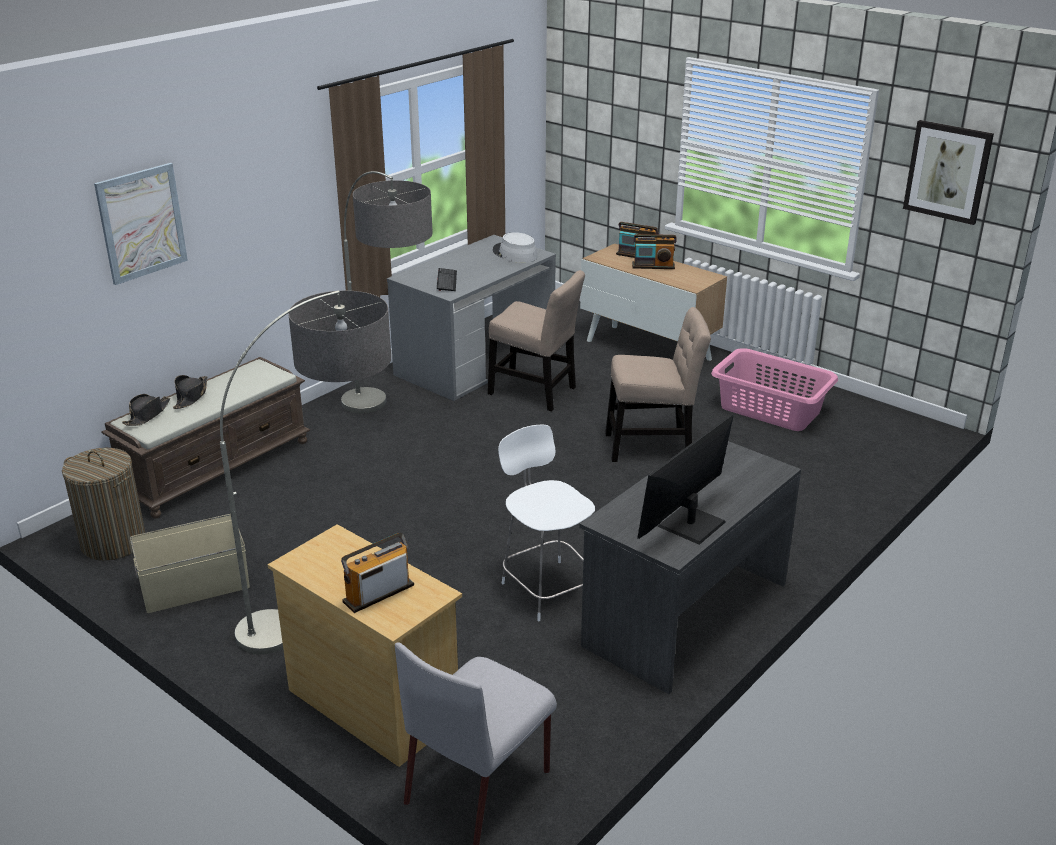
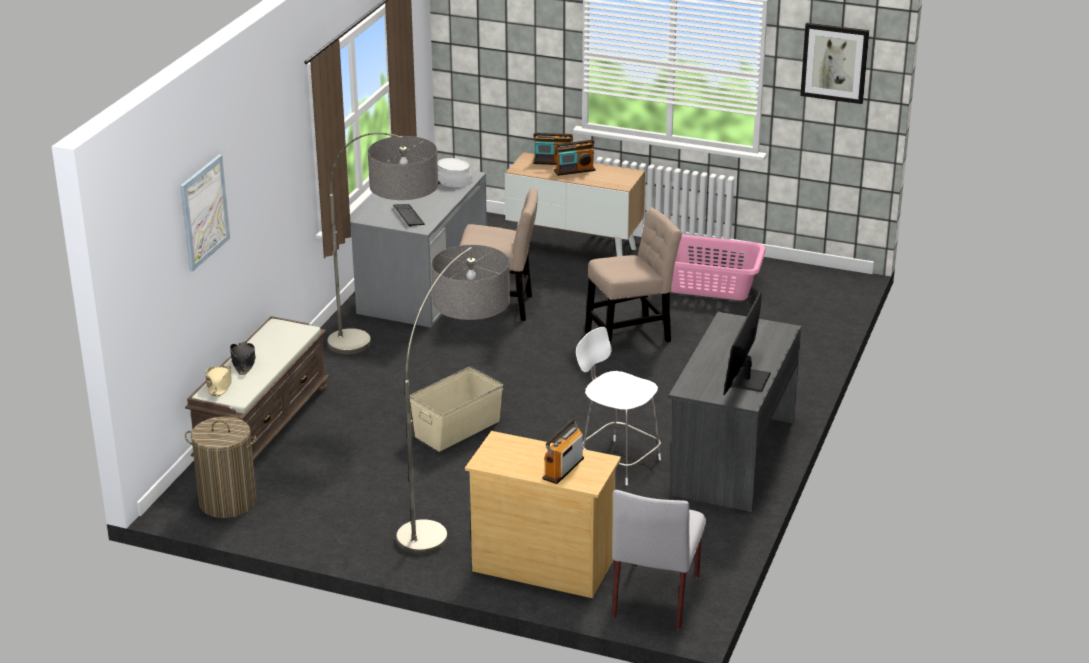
camera: 20 degrees left, 0 degrees up
black hat [122,394,170,426] -> beige hat [206,366,232,396]
beige storage box [130,514,250,613] -> beige storage box moved to [410,367,503,452]

